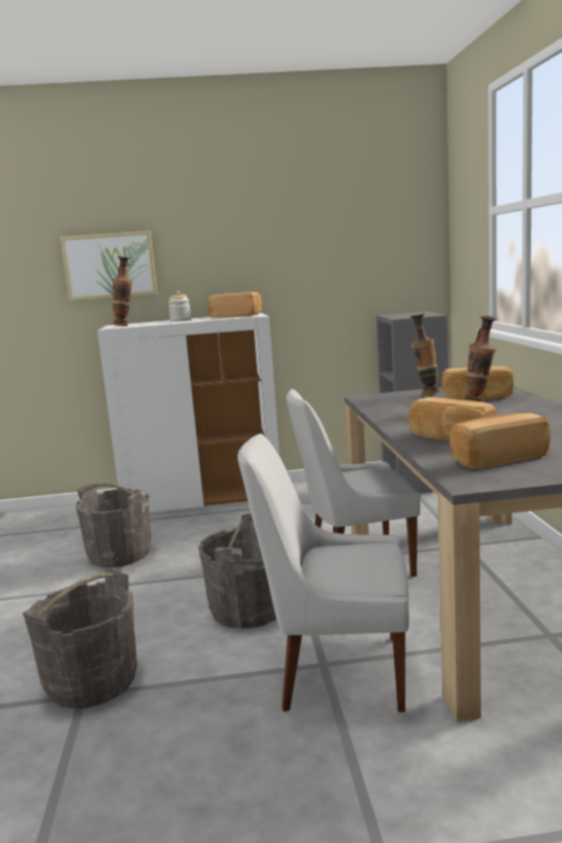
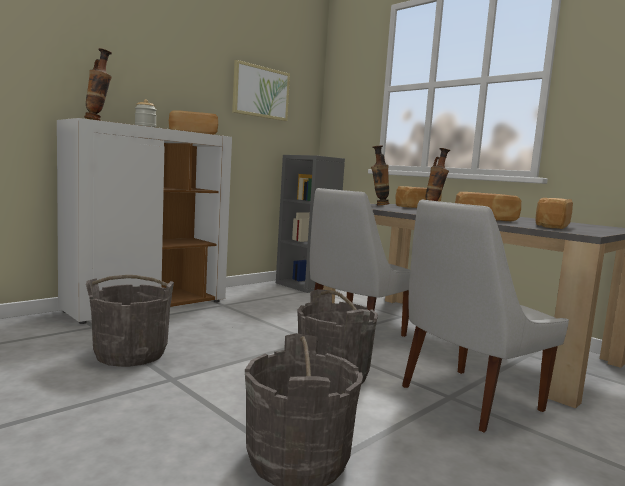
camera: 40 degrees left, 5 degrees down
picture [60,231,157,301] -> picture moved to [232,60,290,121]

